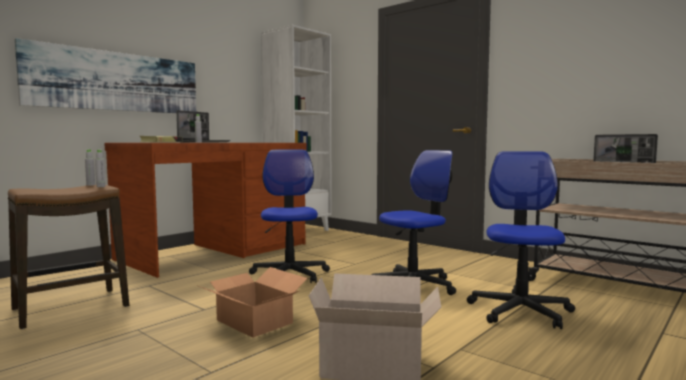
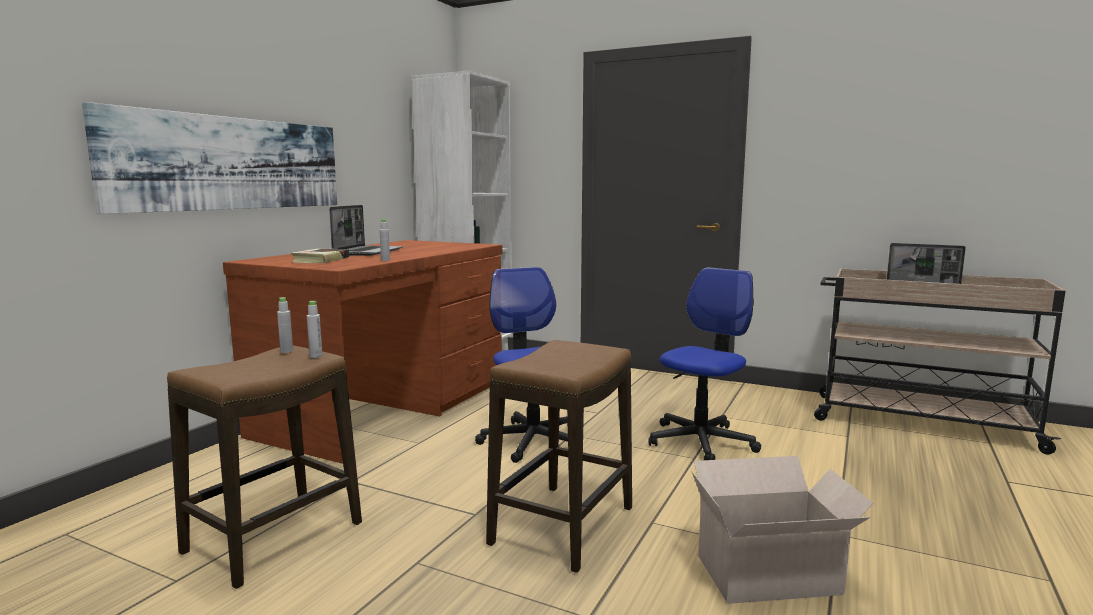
camera: 15 degrees left, 5 degrees up
cardboard box [199,267,307,338] -> stool [486,340,632,573]
office chair [467,151,575,329] -> none

